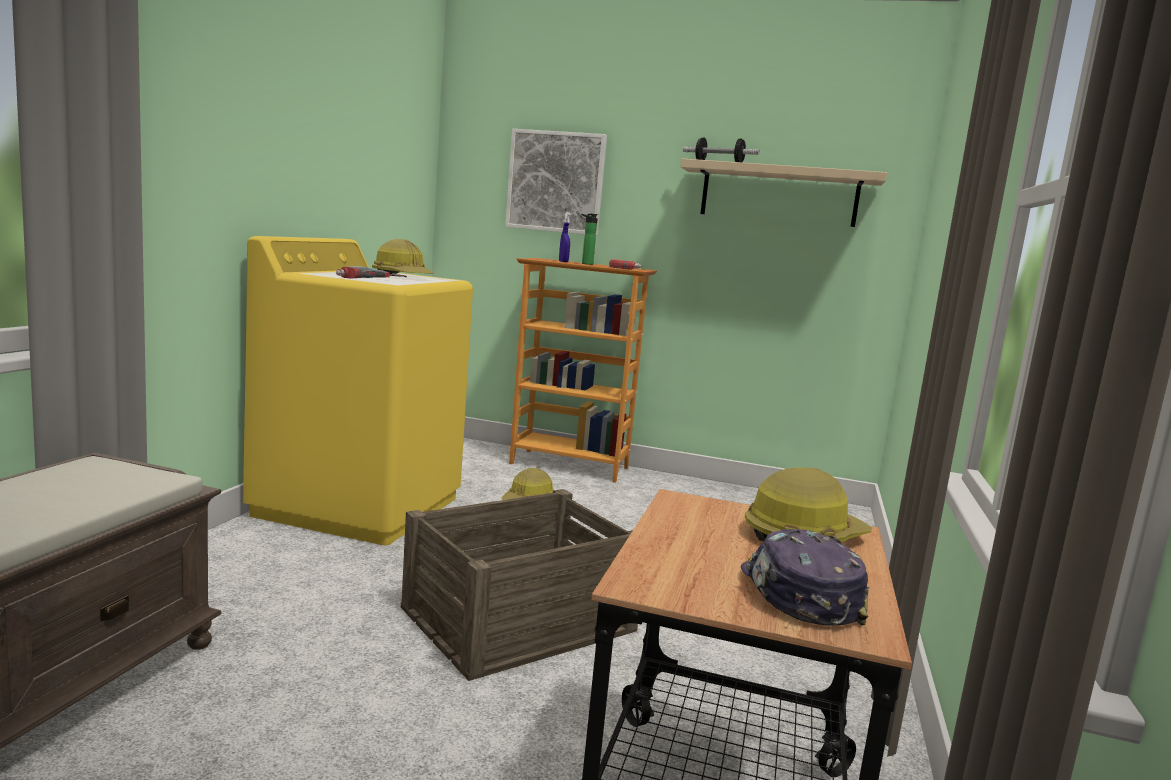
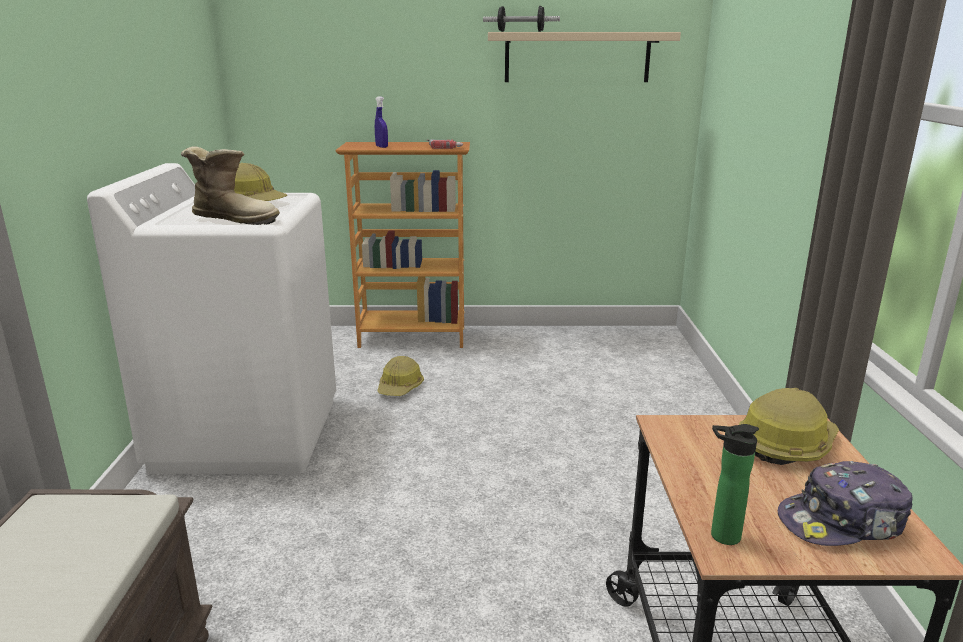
camera: 15 degrees left, 10 degrees up
yellow washing machine [243,236,473,546] -> white washing machine [87,163,336,474]
power drill [336,266,407,279] -> boot [181,146,280,225]
crate [401,489,638,681] -> none
picture [505,129,607,236] -> none
bottle [581,214,598,265] -> bottle moved to [711,424,759,545]
cap [741,529,870,626] -> cap turned 75 degrees counterclockwise [778,461,913,546]

